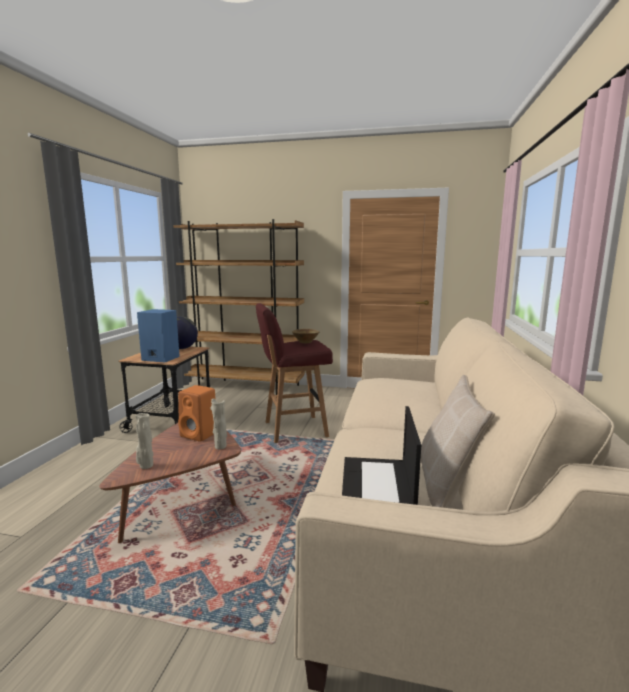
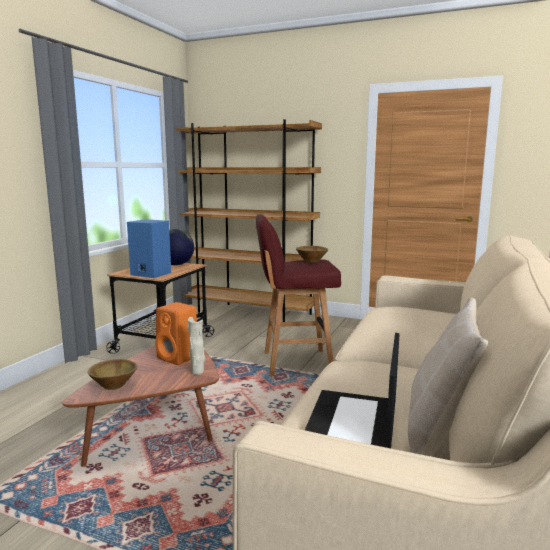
camera: 10 degrees right, 0 degrees up
beige vase [135,413,154,469] -> brown bowl [87,359,137,390]

